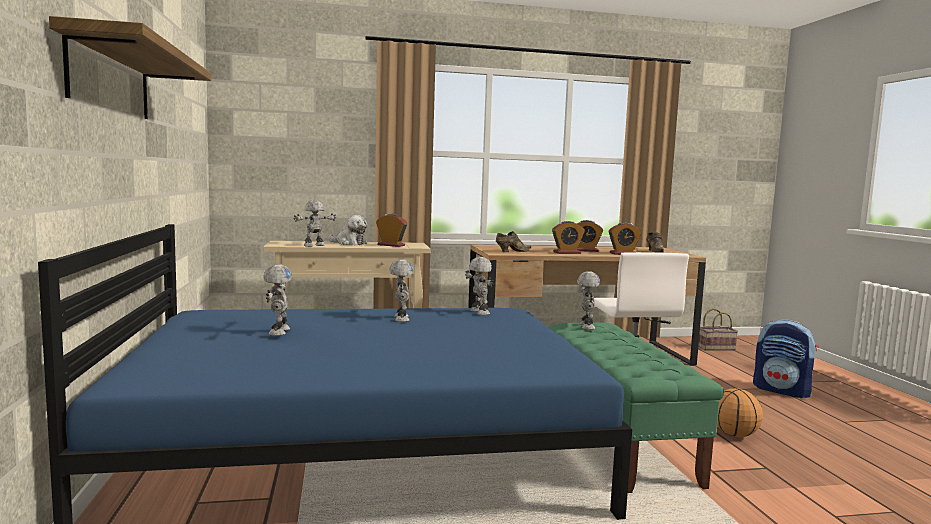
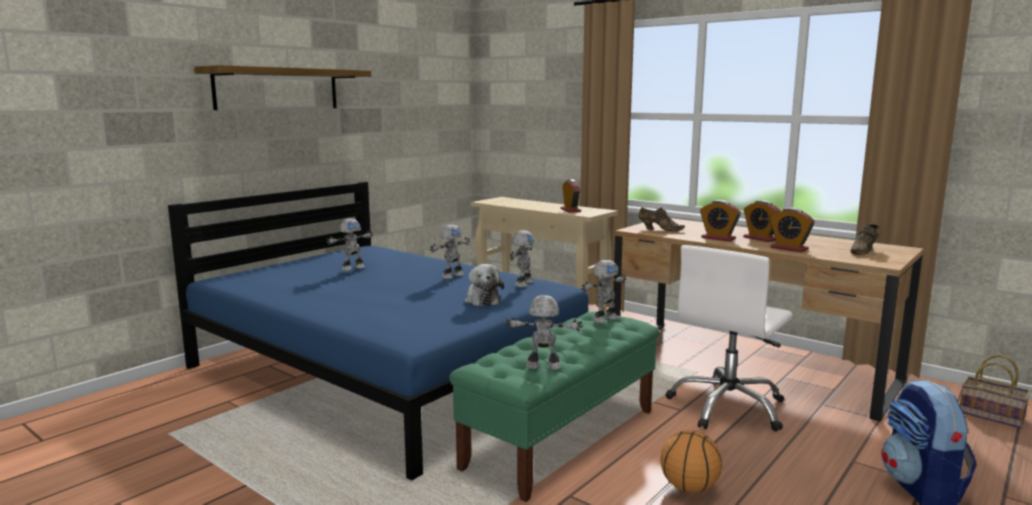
camera: 50 degrees right, 5 degrees up
toy robot [293,200,336,247] -> toy robot moved to [505,295,583,370]
plush toy [328,215,368,245] -> plush toy moved to [465,264,504,306]

